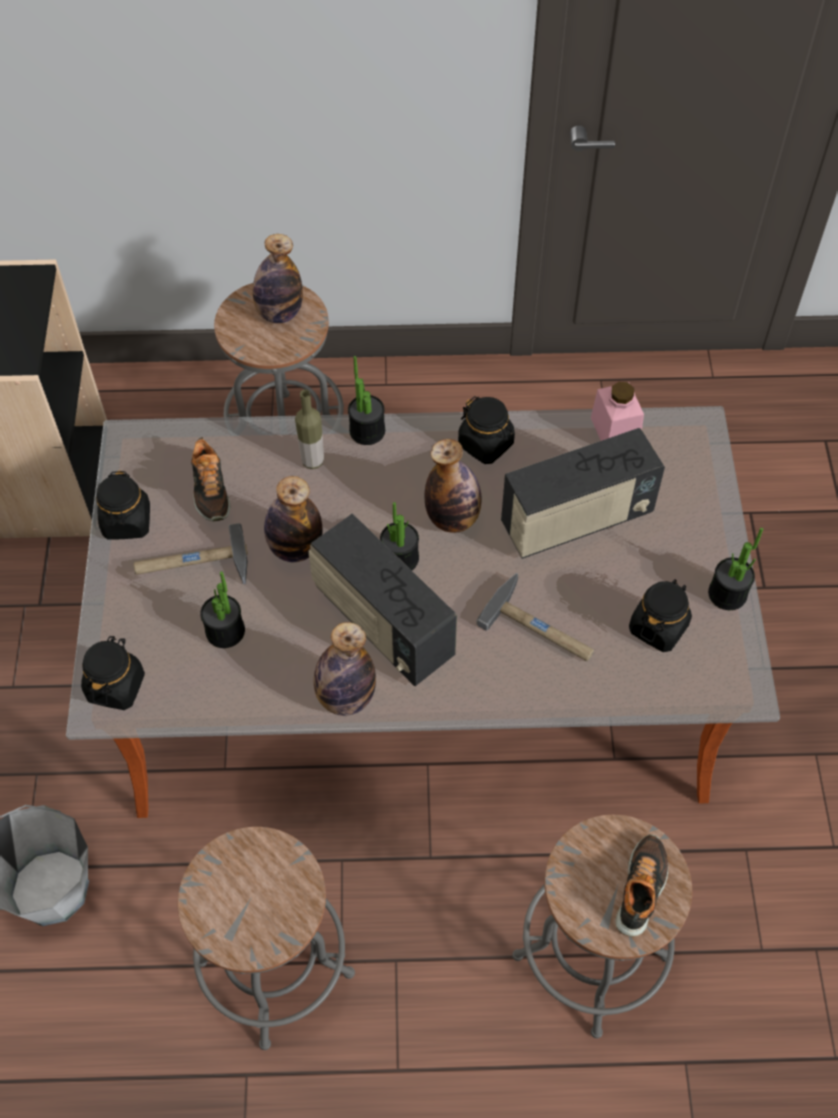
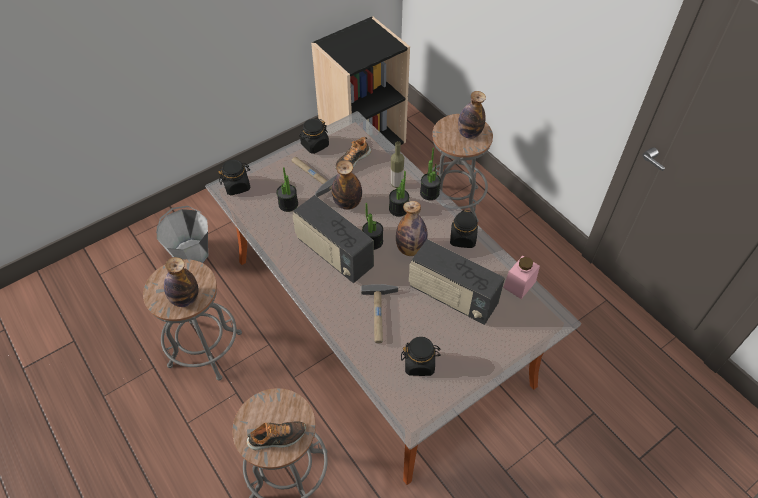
camera: 55 degrees right, 5 degrees down
radio [308,513,457,686] -> radio turned 60 degrees counterclockwise [293,195,374,283]
bottle [314,622,376,716] -> bottle moved to [164,257,198,307]
potted plant [708,528,763,610] -> potted plant moved to [389,171,409,217]

